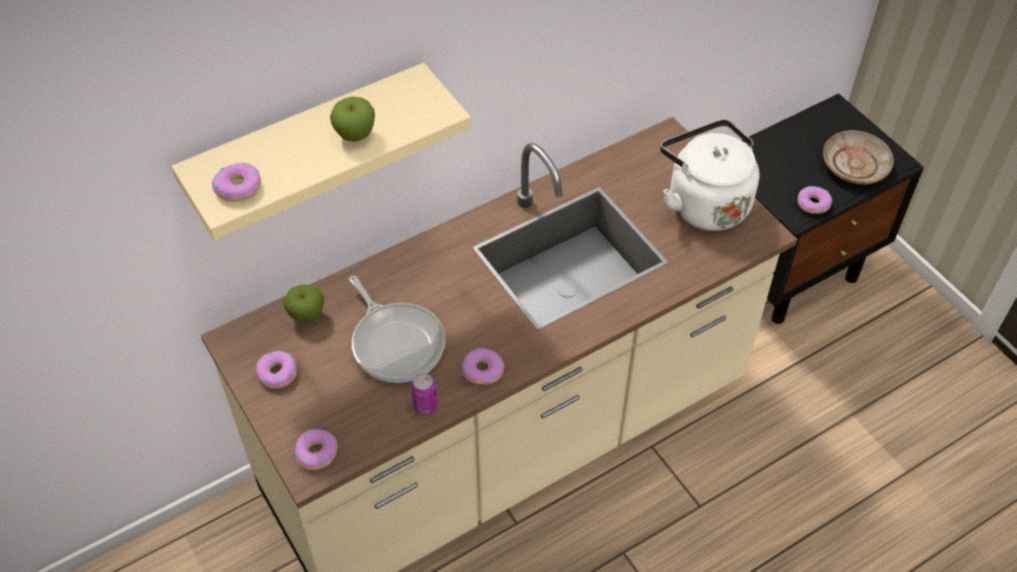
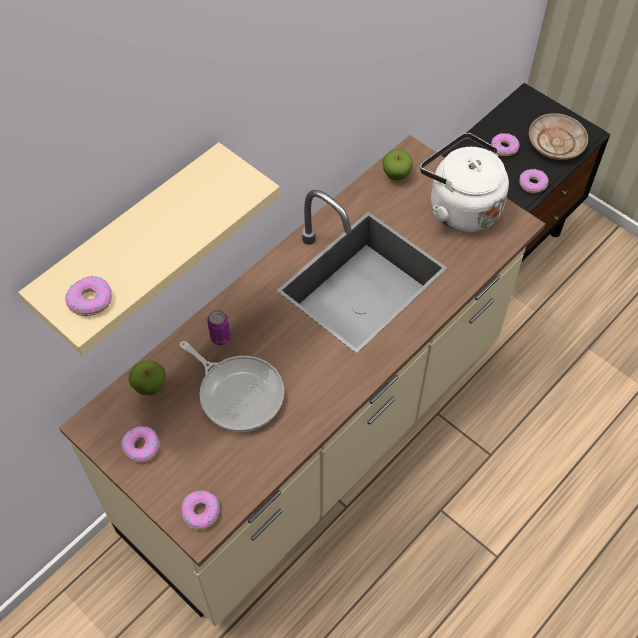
camera: 15 degrees left, 5 degrees up
apple [330,97,375,142] -> apple moved to [382,149,413,181]
can [411,373,437,415] -> can moved to [207,310,230,345]
donut [462,348,504,384] -> donut moved to [491,133,520,156]

